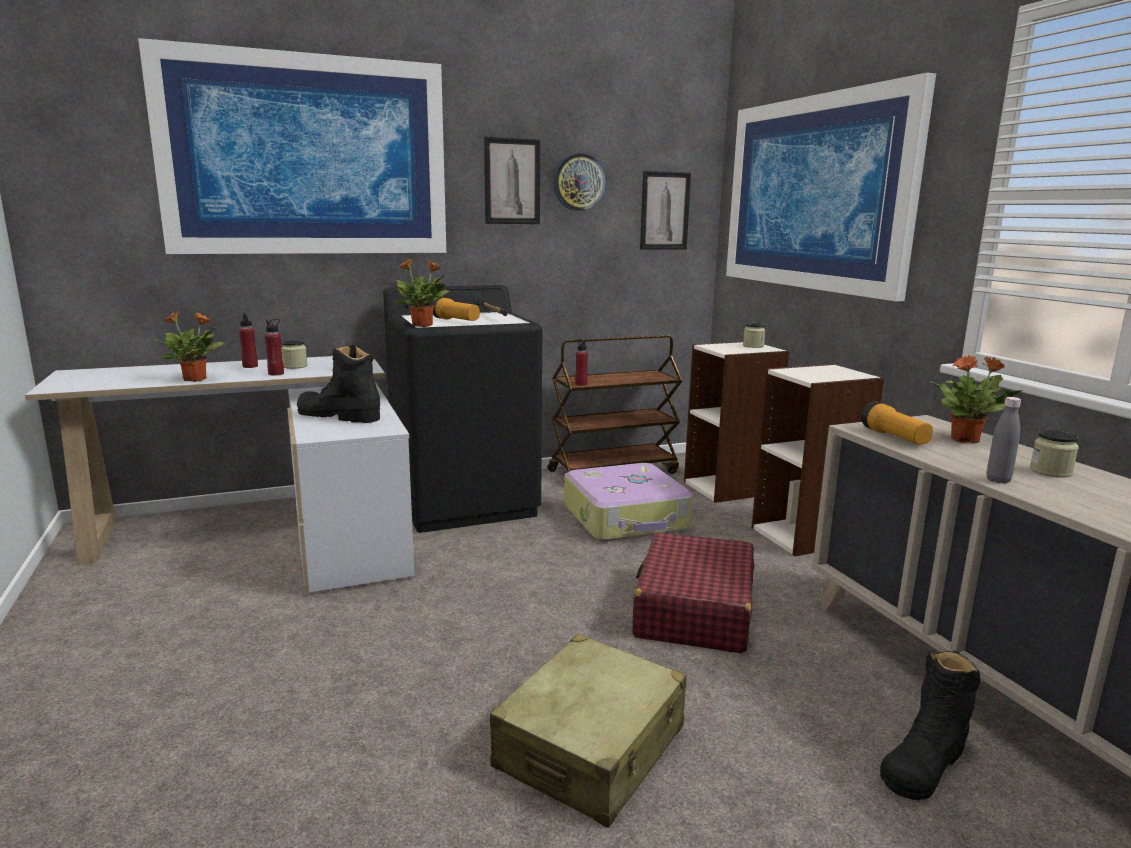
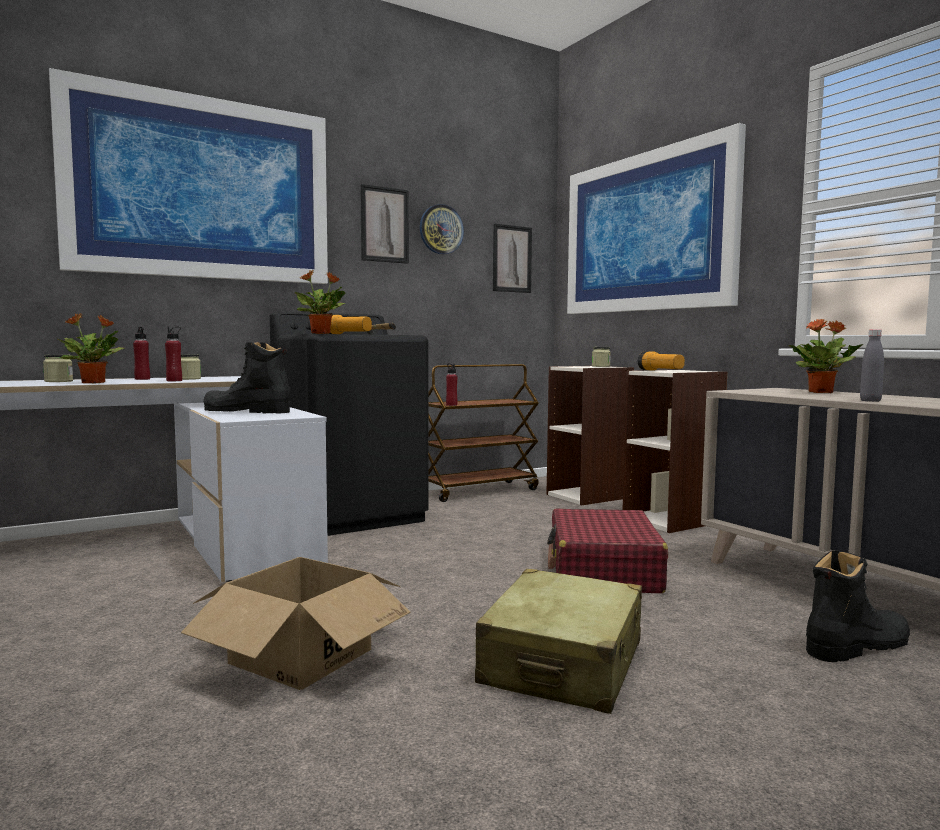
camera: 10 degrees left, 10 degrees down
suitcase [564,463,693,541] -> none
flashlight [861,402,933,445] -> flashlight moved to [638,351,685,371]
black boot [880,651,981,800] -> black boot turned 150 degrees counterclockwise [806,550,910,662]
jar [1030,430,1079,478] -> jar moved to [43,354,73,382]
none -> cardboard box [181,557,411,690]

